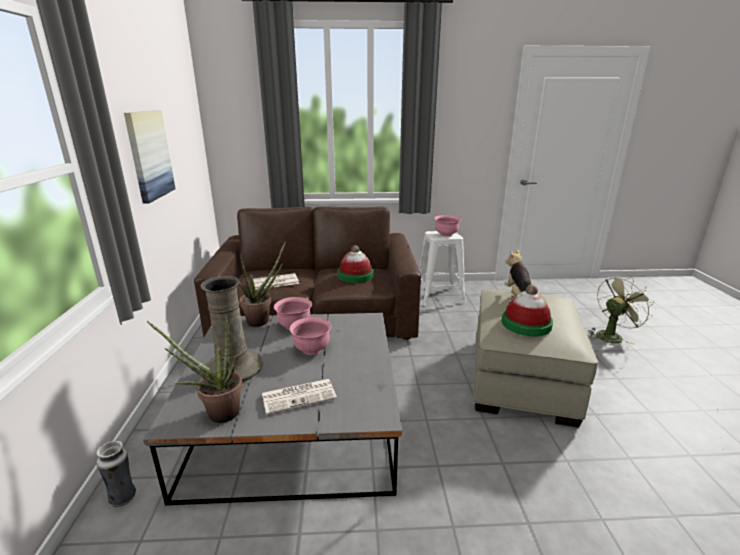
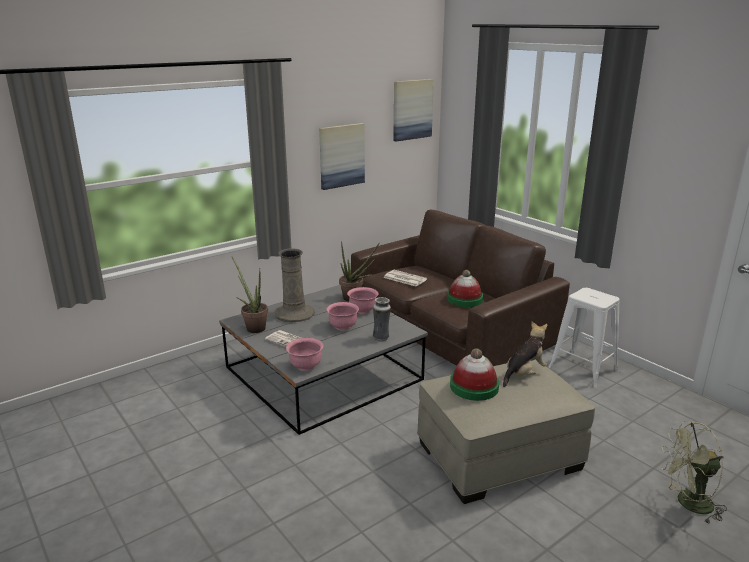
camera: 55 degrees right, 0 degrees up
vase [96,441,136,507] -> vase moved to [373,297,391,342]
pink bowl [434,215,461,237] -> pink bowl moved to [286,338,323,371]
green fan [588,276,654,345] -> green fan turned 150 degrees clockwise [662,421,727,523]
none -> picture [393,79,434,141]

